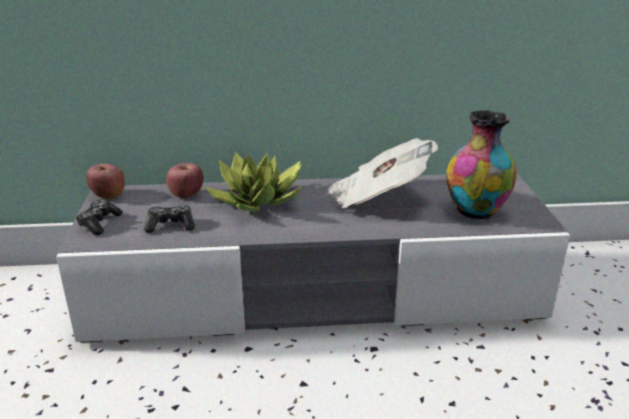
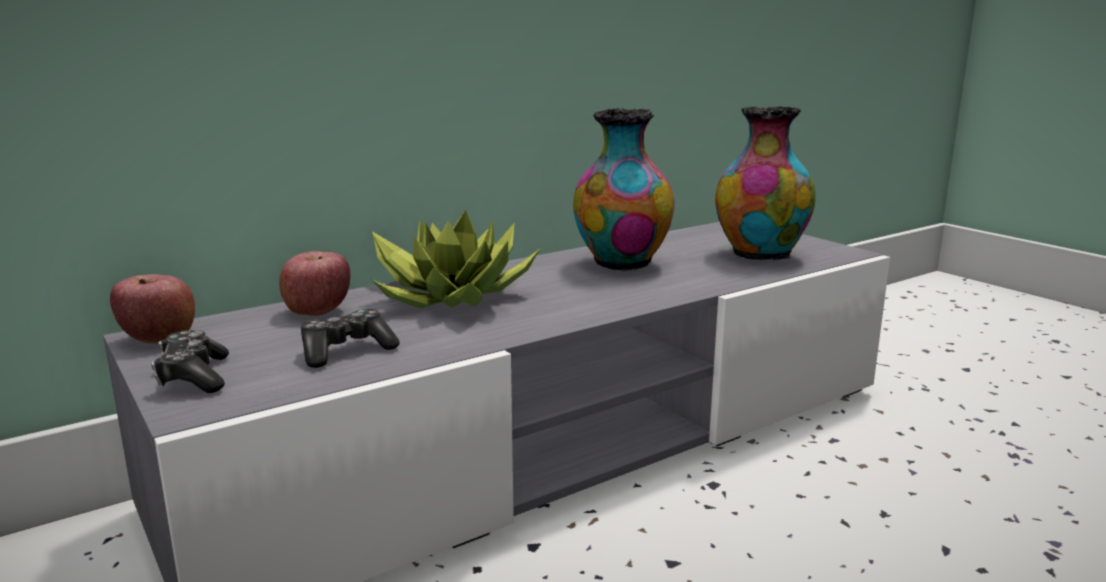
camera: 30 degrees left, 10 degrees down
newspaper [328,138,438,209] -> vase [573,108,674,271]

